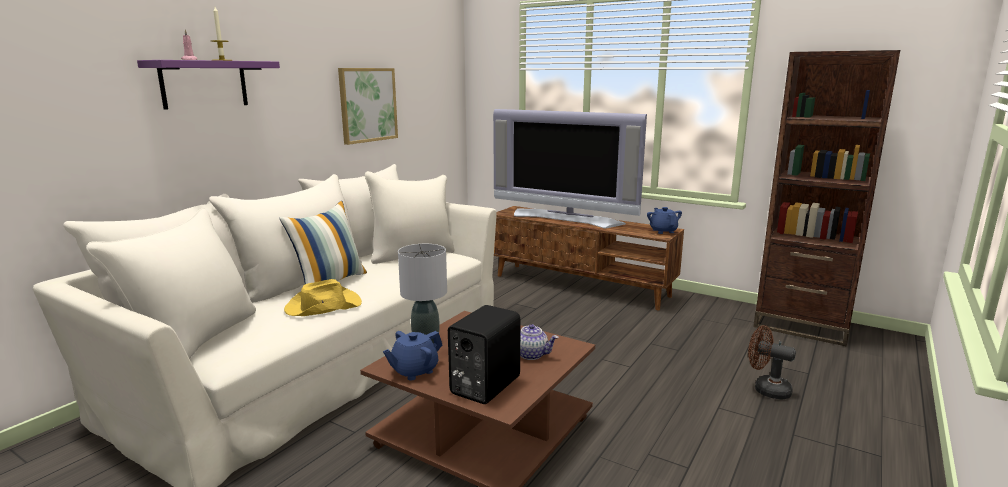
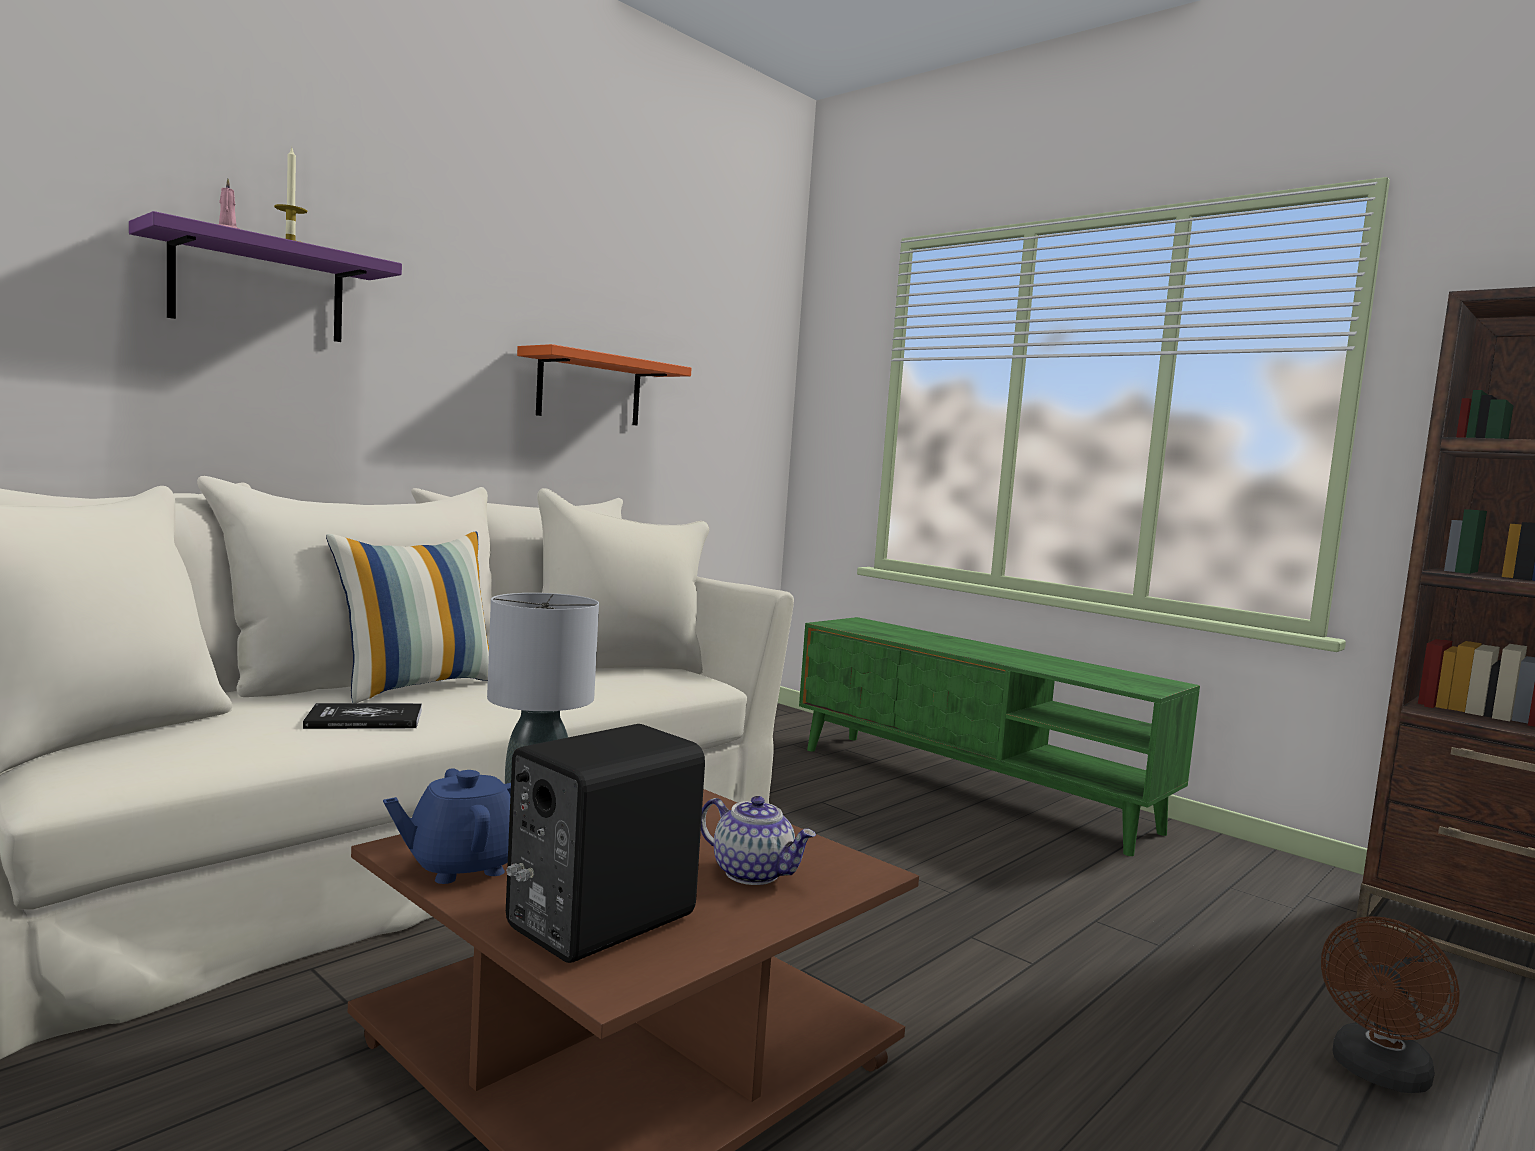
camera: 10 degrees right, 10 degrees down
yellow hat [284,279,362,316] -> book [303,703,422,729]
picture [338,68,398,145] -> orange shelf [517,344,692,425]
television [493,109,647,228] -> none
brown tv stand [494,206,684,310] -> green tv stand [799,617,1200,856]
blue teapot [647,207,682,234] -> none
brown fan [748,325,796,400] -> brown fan turned 90 degrees counterclockwise [1321,916,1460,1093]

